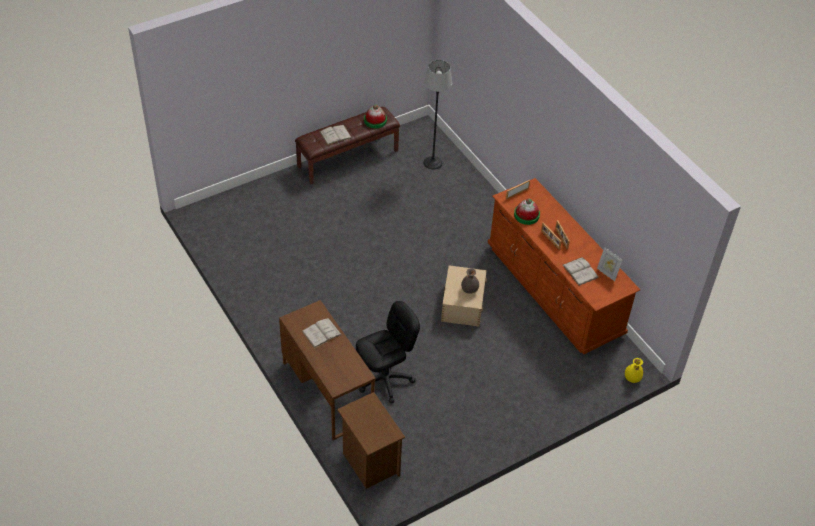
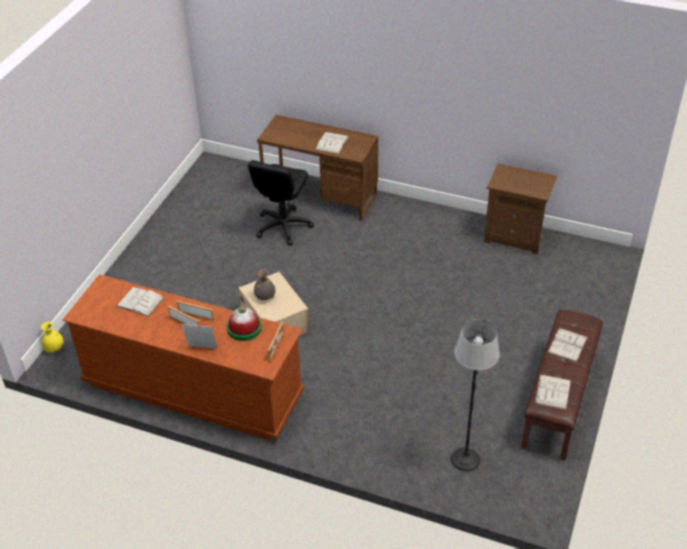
camera: 145 degrees right, 5 degrees down
brown nightstand [337,392,405,489] -> brown nightstand moved to [484,163,557,255]
hat [364,104,387,128] -> white book [535,374,571,410]
picture frame [597,247,622,281] -> picture frame moved to [182,324,218,349]

